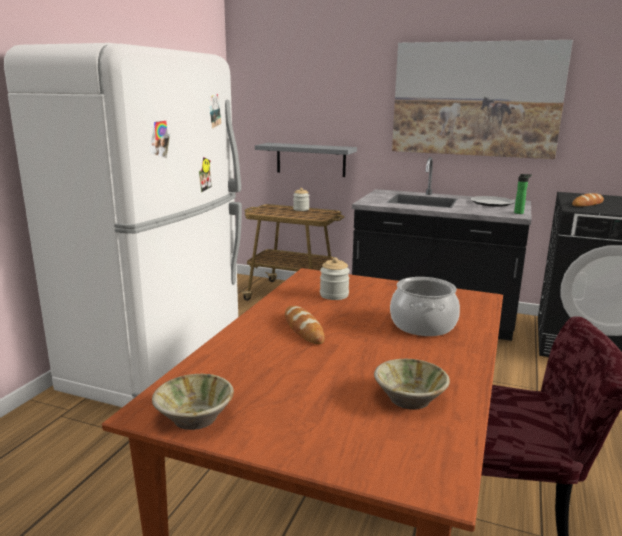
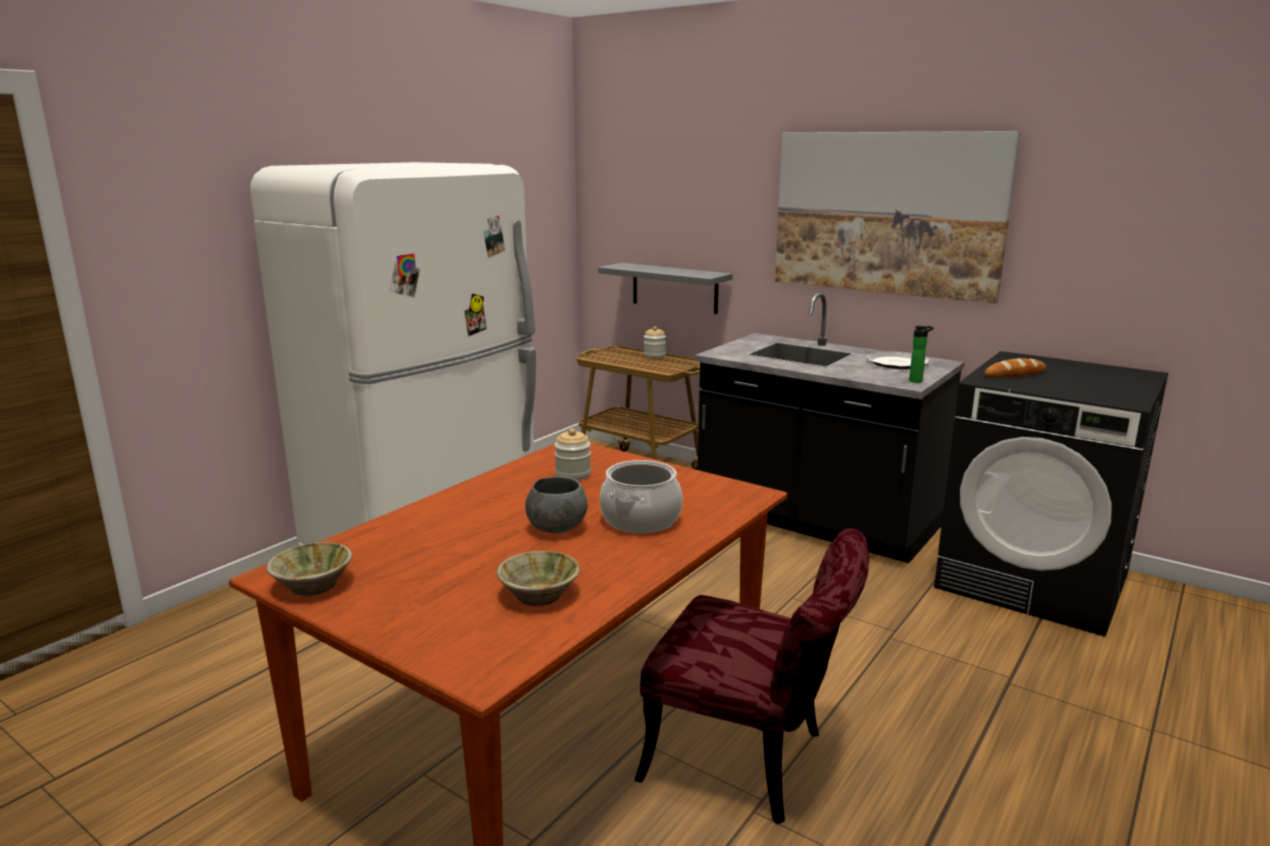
camera: 15 degrees right, 0 degrees up
bread [285,306,325,344] -> none
none -> grey bowl [525,476,588,533]

